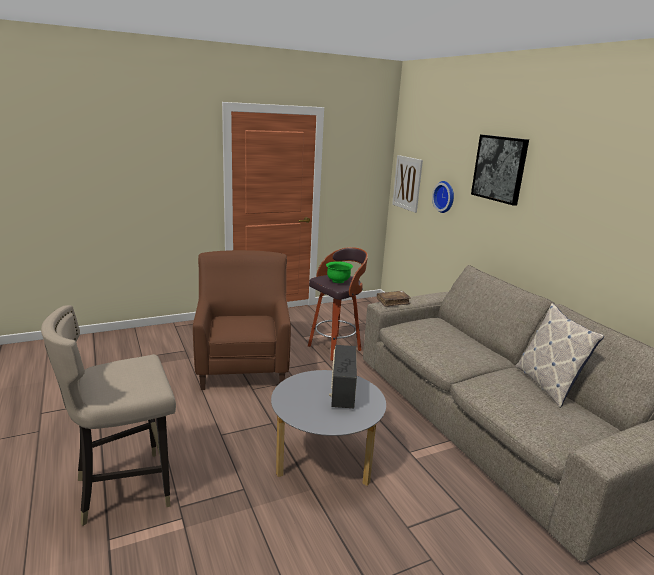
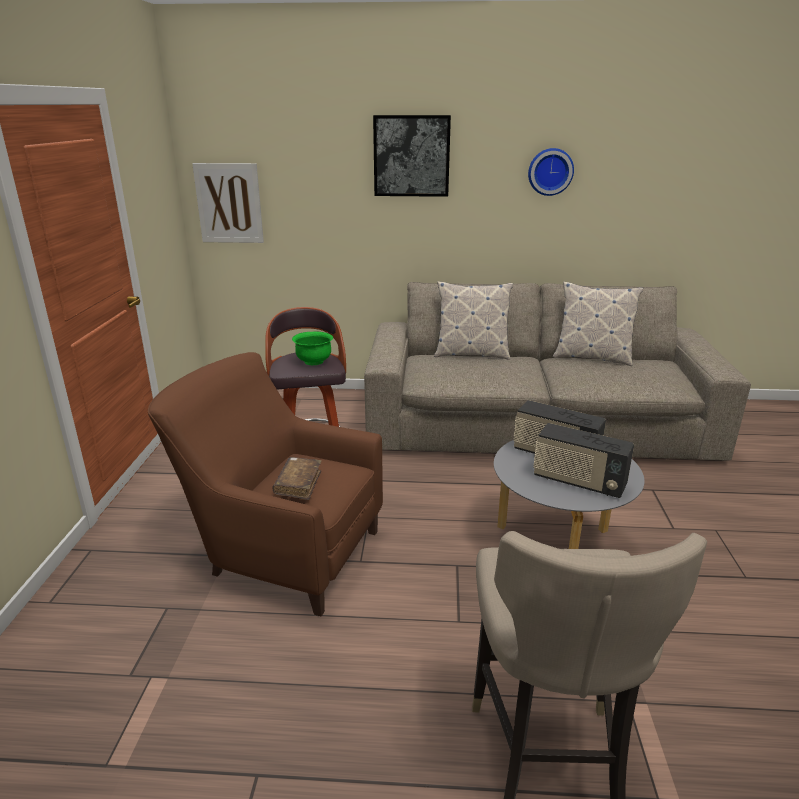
camera: 60 degrees left, 5 degrees up
brown book [377,291,411,307] -> brown book moved to [272,457,321,500]
wall clock [432,181,454,213] -> wall clock moved to [528,148,574,196]
none -> pillow [434,281,513,360]
none -> radio [533,423,634,498]

